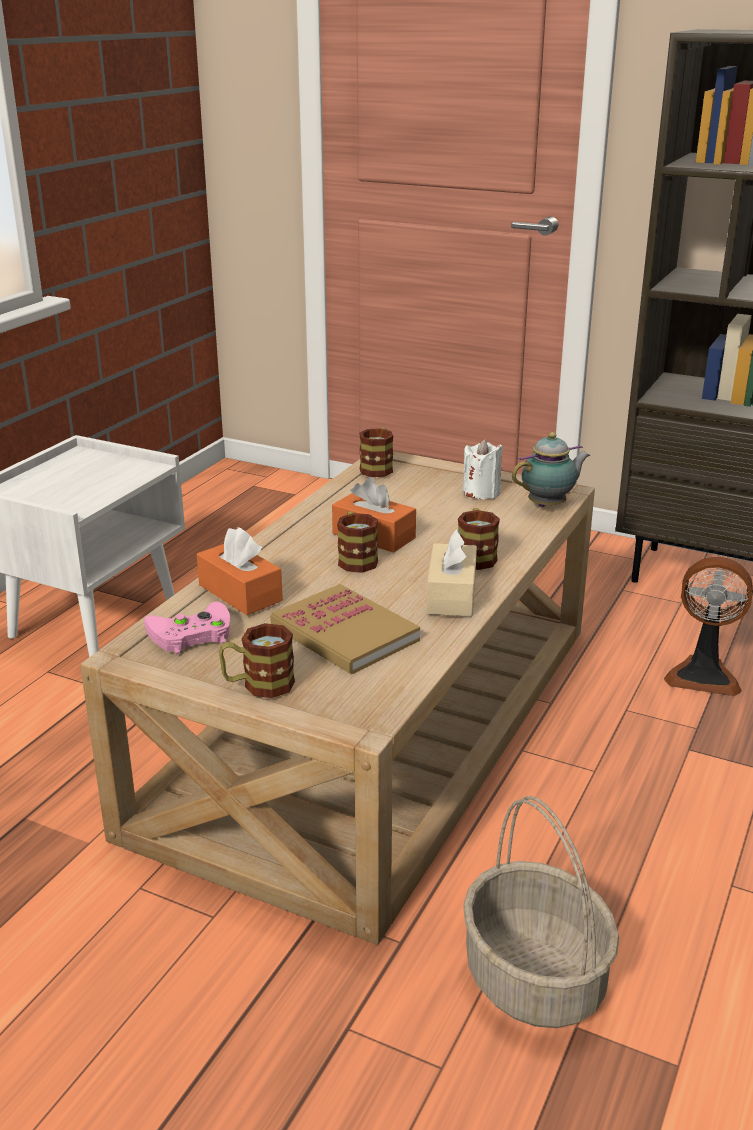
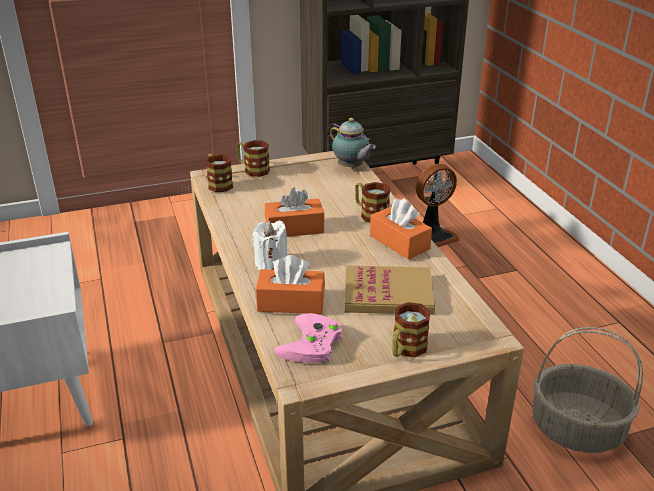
camera: 45 degrees left, 5 degrees up
mug [337,511,378,573] -> mug moved to [236,140,270,177]
beige tissue box [427,529,477,617] -> orange tissue box [370,199,432,260]
white candle [463,439,503,499] -> white candle moved to [252,220,288,270]
teapot [512,432,590,507] -> teapot turned 120 degrees clockwise [330,118,376,169]

